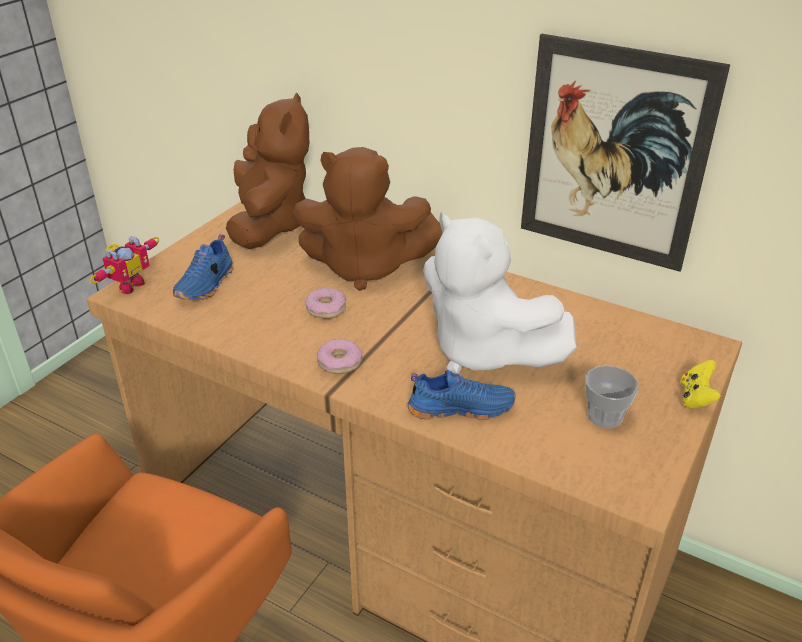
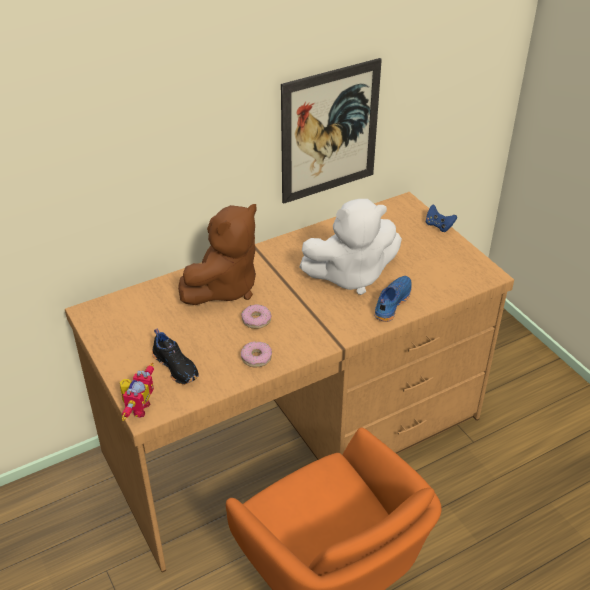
camera: 60 degrees left, 5 degrees up
toy robot [90,236,159,294] -> toy robot turned 45 degrees clockwise [120,363,154,421]
blue shoe [173,234,233,300] -> black shoe [152,328,199,385]
brown plush toy [226,92,309,249] -> none
donut [317,339,363,374] -> donut moved to [241,342,272,368]
cup [585,366,639,428] -> none
yellow game controller [681,360,721,409] -> blue game controller [426,204,457,232]

